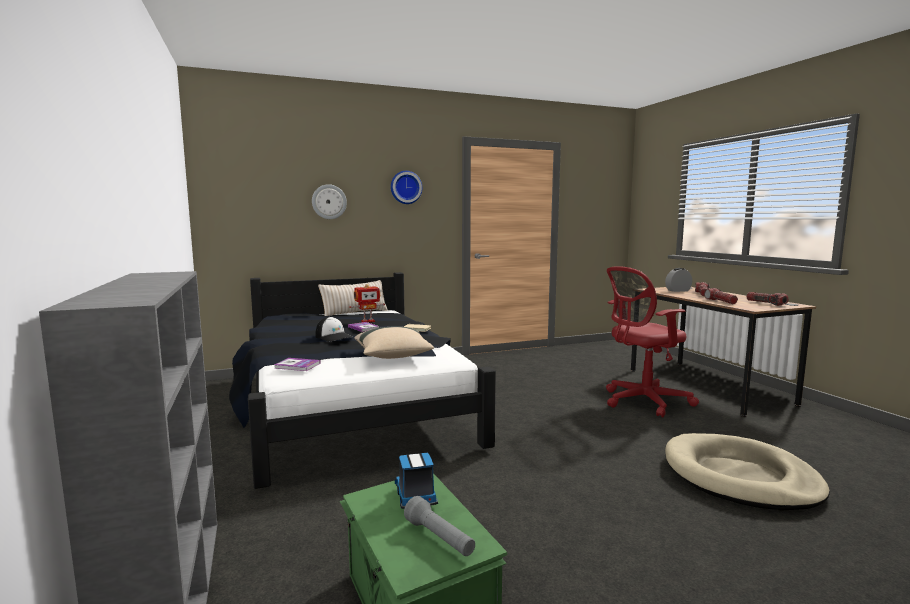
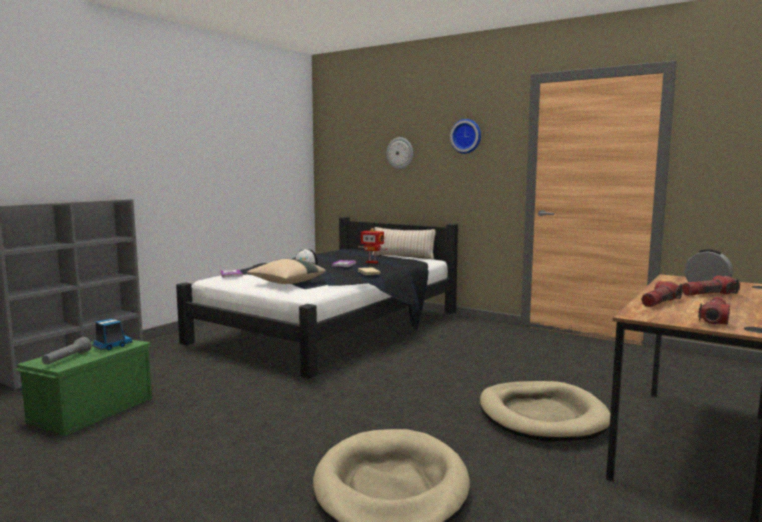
camera: 55 degrees right, 0 degrees up
red office chair [606,266,699,417] -> beige dog bed [480,381,610,442]

